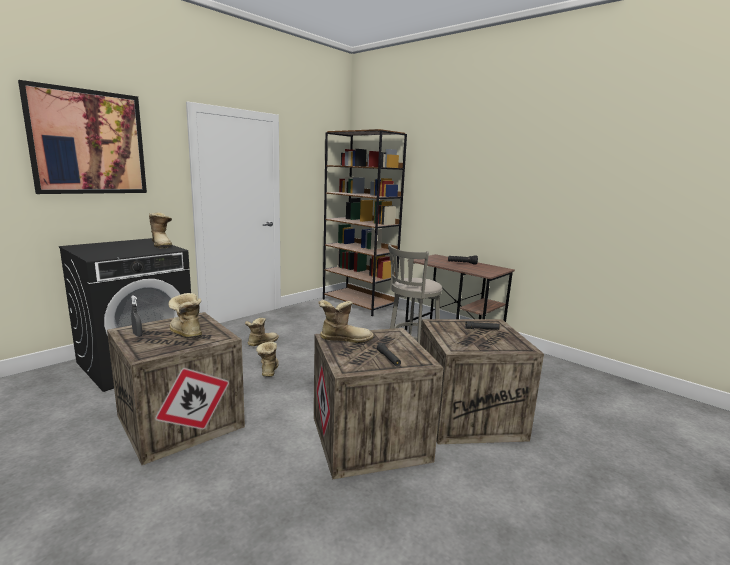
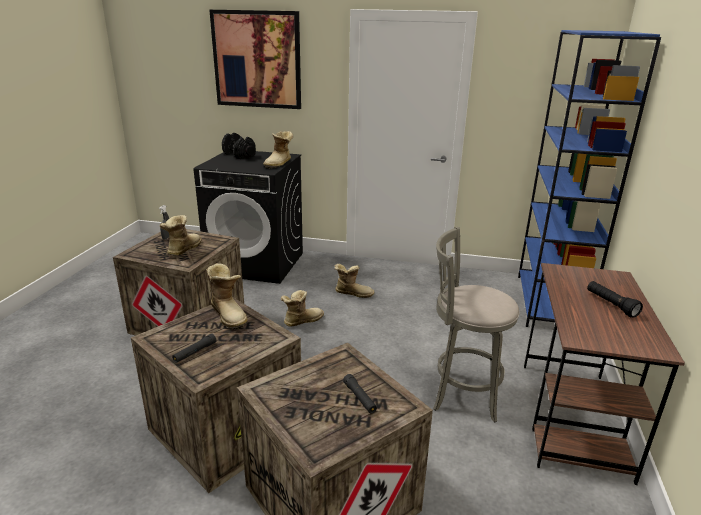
camera: 60 degrees right, 10 degrees up
brown bookcase [323,129,407,316] -> blue bookcase [518,30,661,327]
none -> black dumbbell [222,133,256,159]

